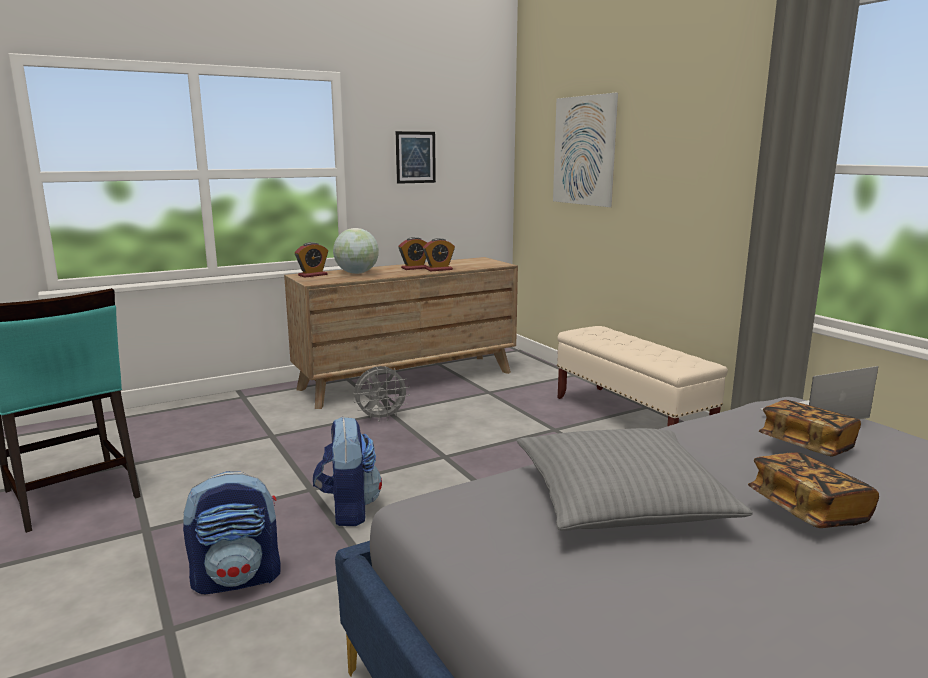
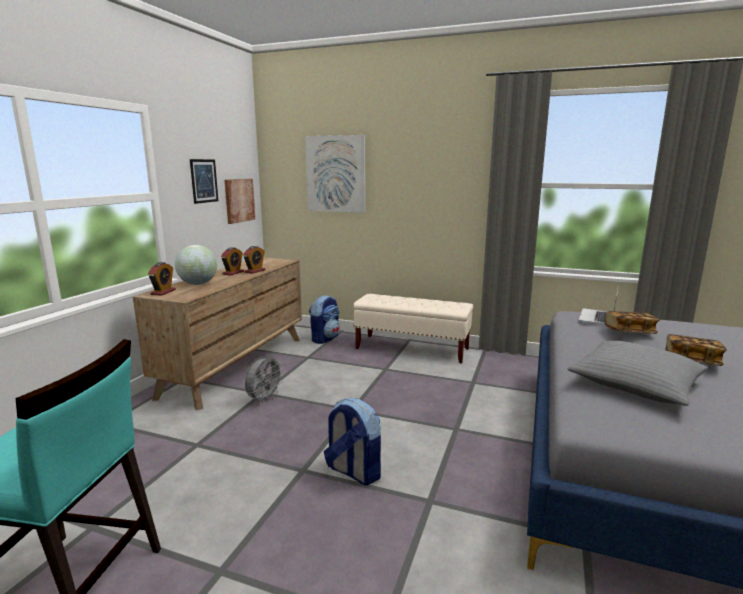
camera: 40 degrees left, 0 degrees up
backpack [183,471,281,594] -> backpack moved to [309,295,340,344]
none -> picture [225,179,255,224]

